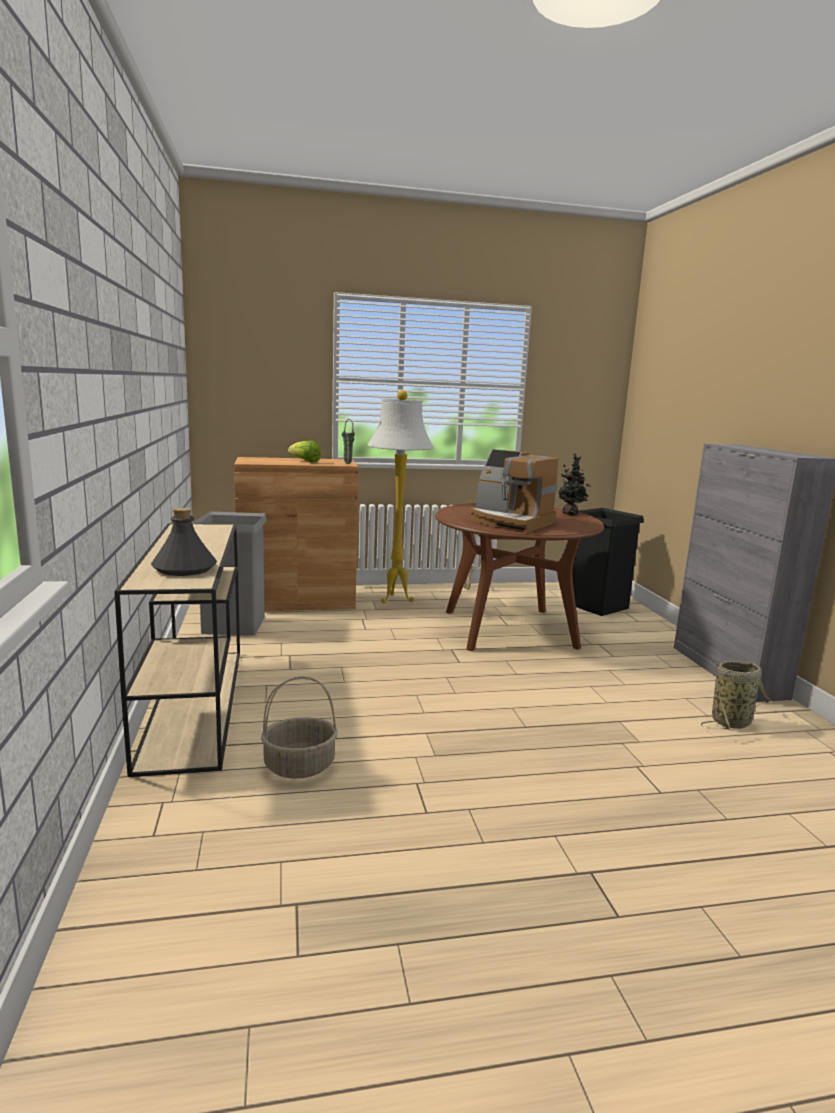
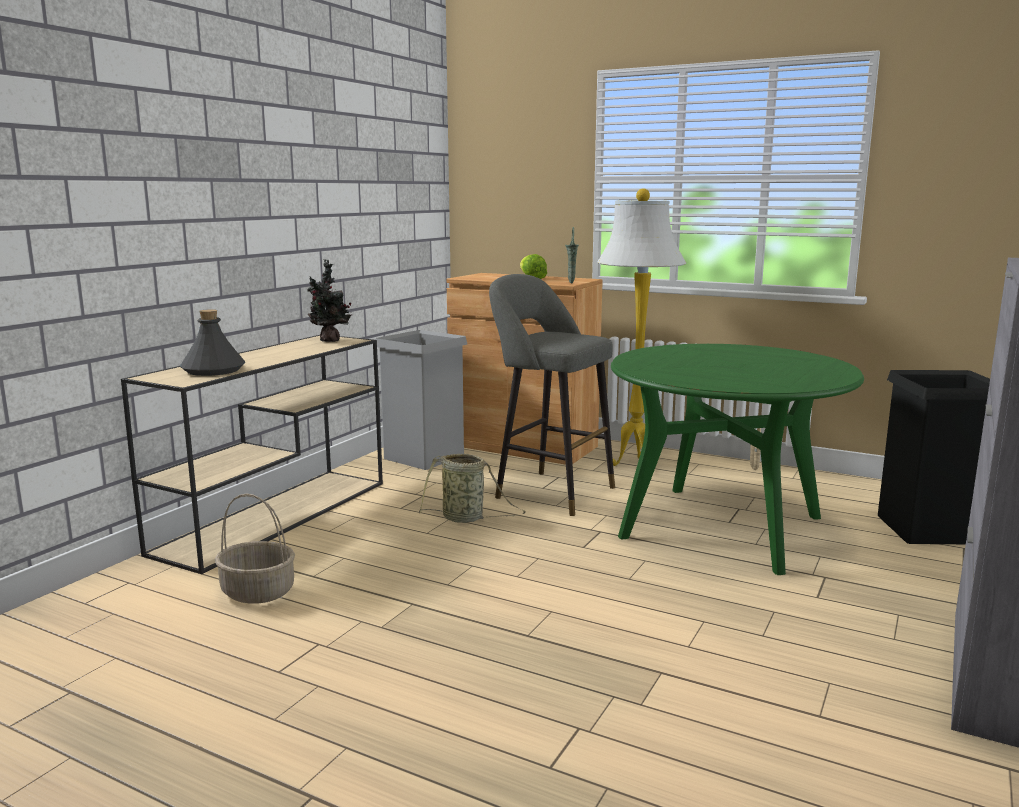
camera: 40 degrees right, 0 degrees up
brown dining table [435,503,604,651] -> green dining table [611,344,864,575]
coffee machine [469,449,559,533] -> none
potted plant [558,453,591,515] -> potted plant moved to [307,259,352,342]
basket [701,661,772,730] -> basket moved to [419,453,526,523]
none -> grey stool [489,274,615,516]

